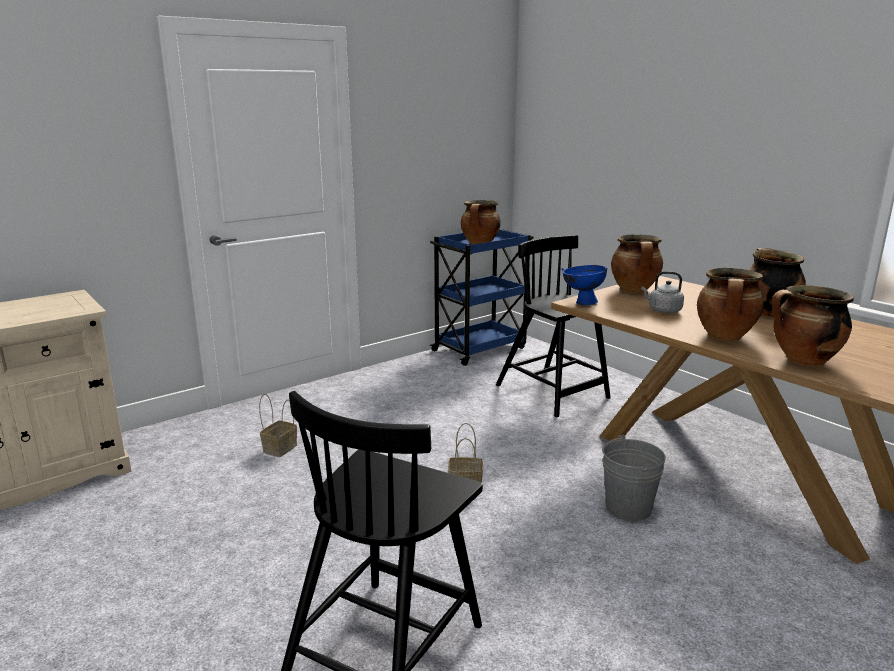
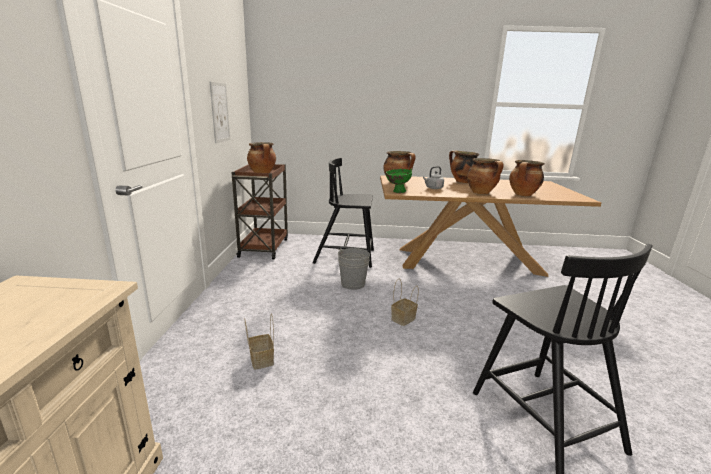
camera: 50 degrees left, 0 degrees up
blue cart [429,229,534,366] -> brown cart [231,164,288,259]
blue bowl [562,265,608,305] -> green bowl [386,169,412,193]
grey bucket [603,435,666,521] -> grey bucket moved to [338,248,370,290]
none -> picture [210,82,230,143]

